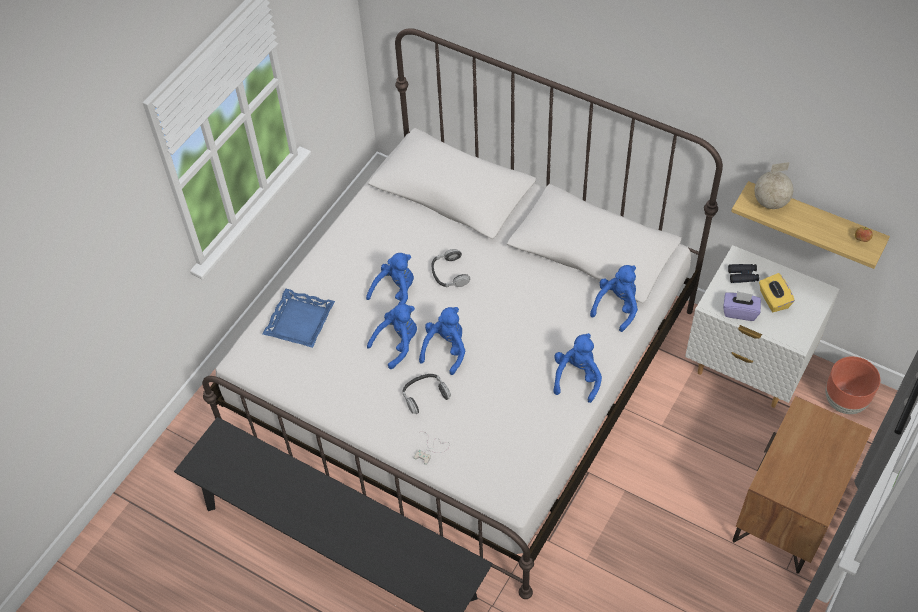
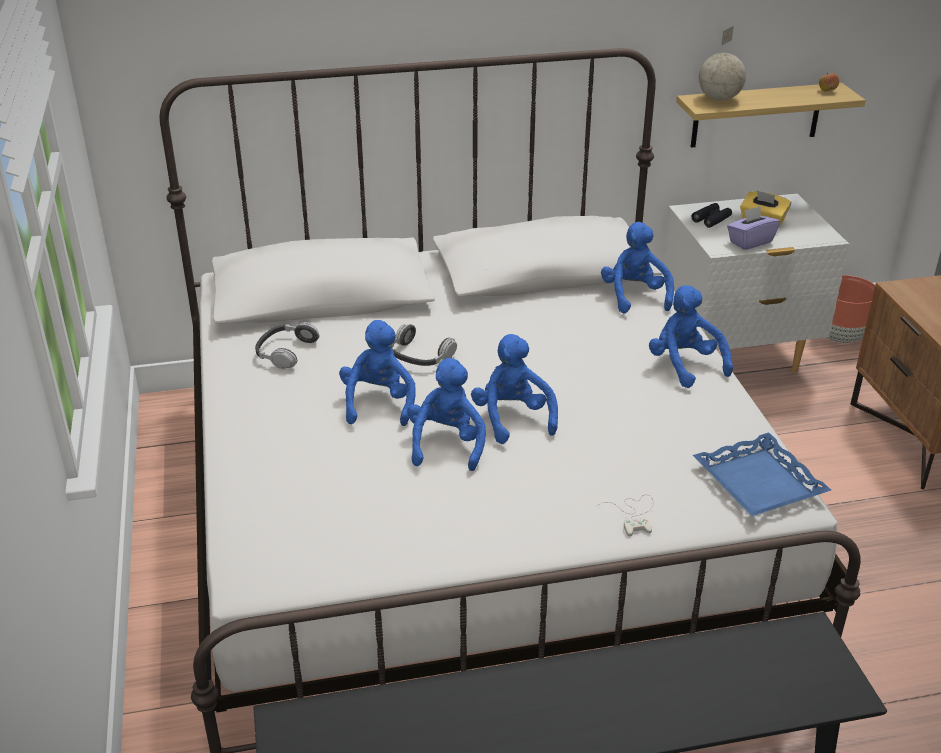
camera: 45 degrees left, 20 degrees down
blue tray [262,288,335,348] -> blue tray moved to [693,433,831,516]
headphones [402,374,451,414] -> headphones moved to [255,322,319,370]

